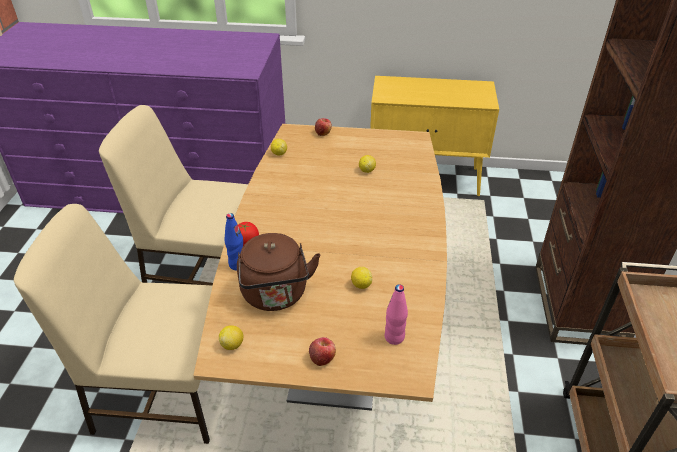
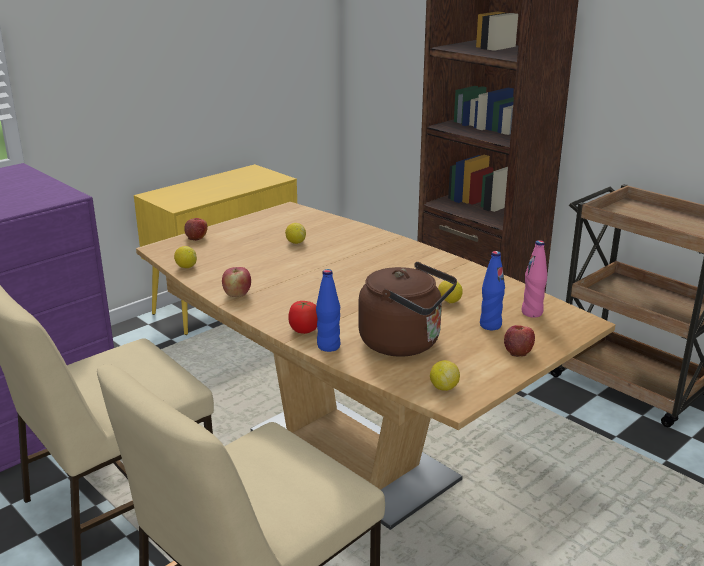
camera: 50 degrees left, 15 degrees down
none -> apple [222,267,251,297]
none -> blue bottle [480,251,505,330]

